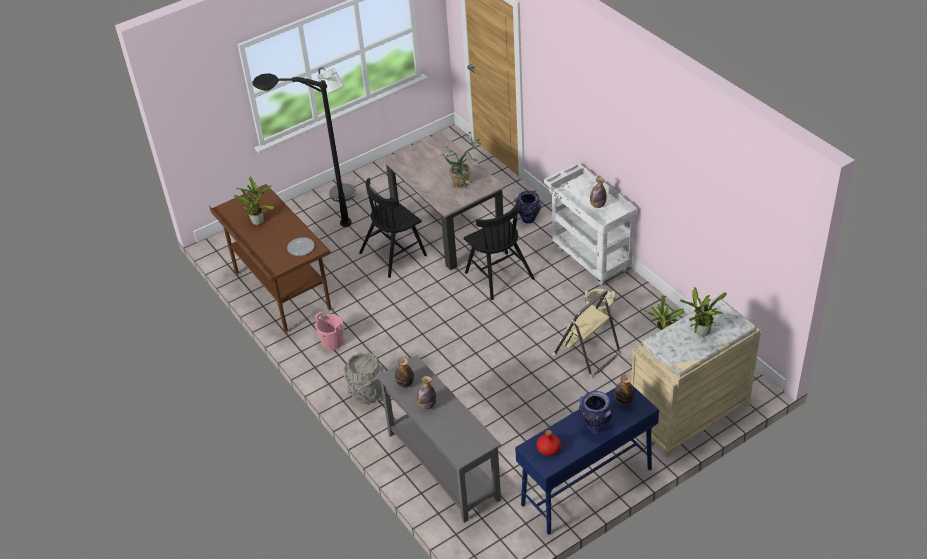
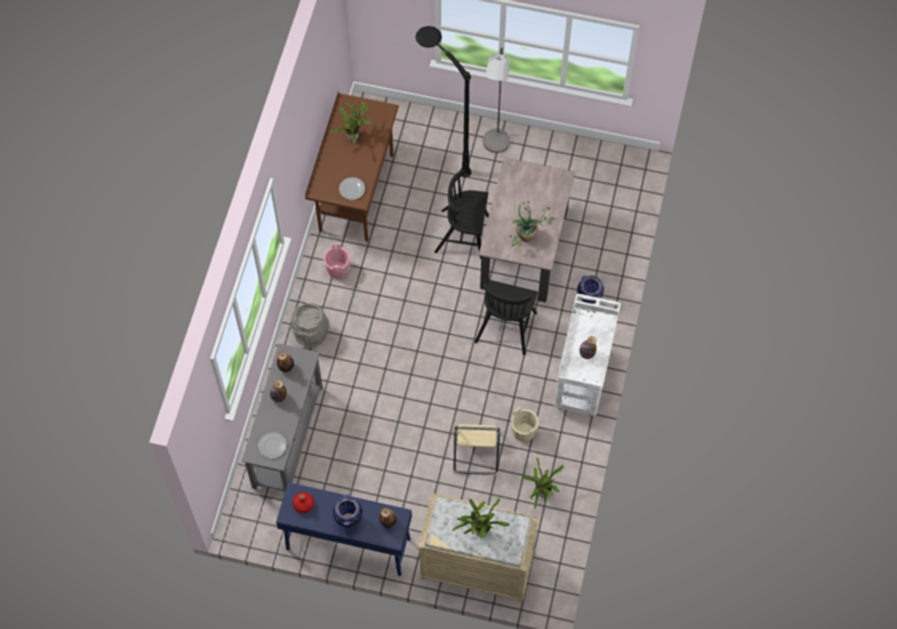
camera: 45 degrees right, 20 degrees up
none -> plate [259,432,287,459]

